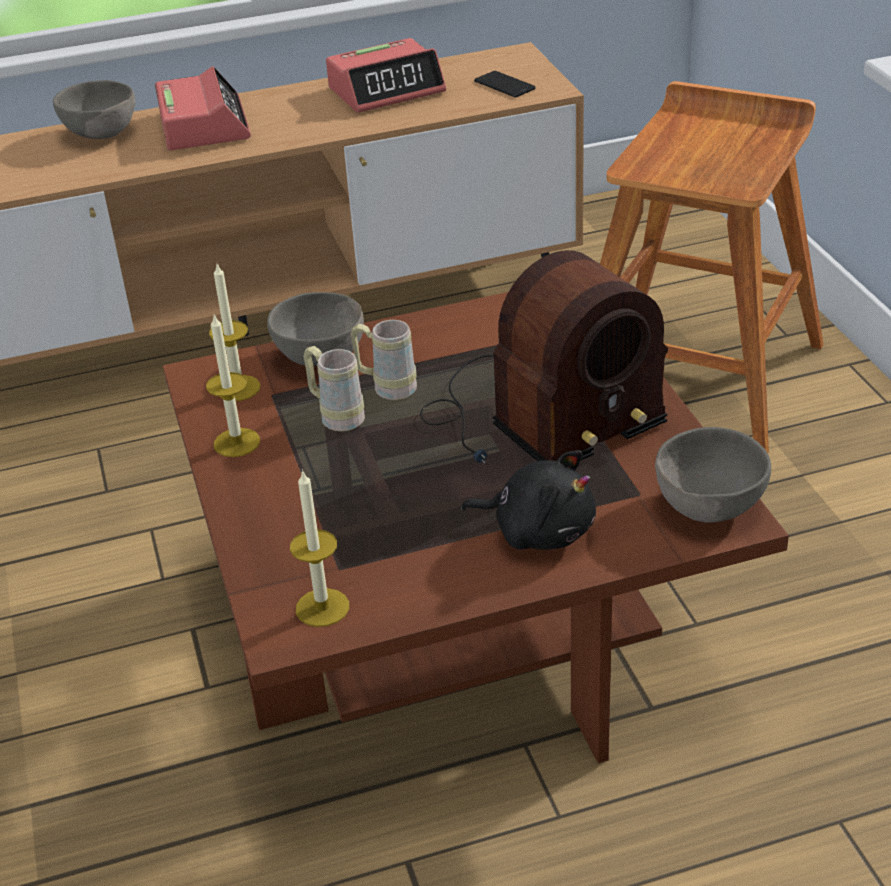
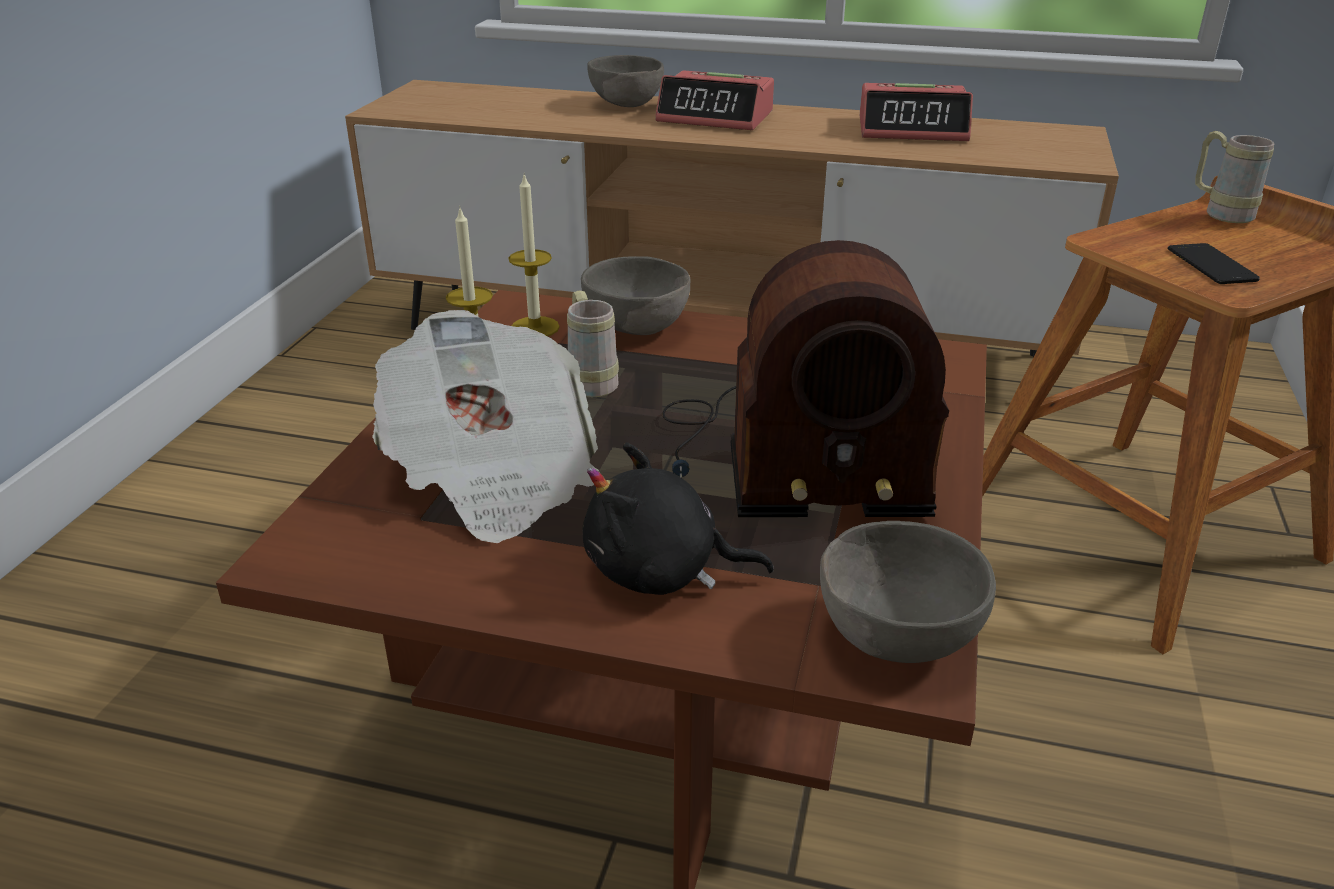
camera: 30 degrees right, 5 degrees down
alarm clock [155,66,251,150] -> alarm clock turned 90 degrees clockwise [655,70,774,130]
candle [290,469,349,627] -> none
beige mug [351,320,417,400] -> beige mug moved to [1195,131,1274,223]
black plush toy [461,450,596,550] -> black plush toy turned 135 degrees clockwise [582,442,774,595]
phone [474,71,535,97] -> phone moved to [1168,243,1260,284]
none -> newspaper [372,310,600,543]

